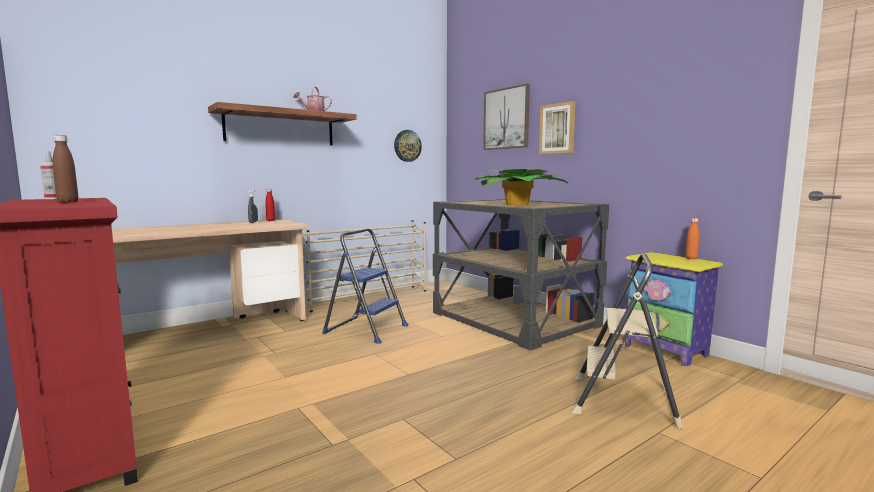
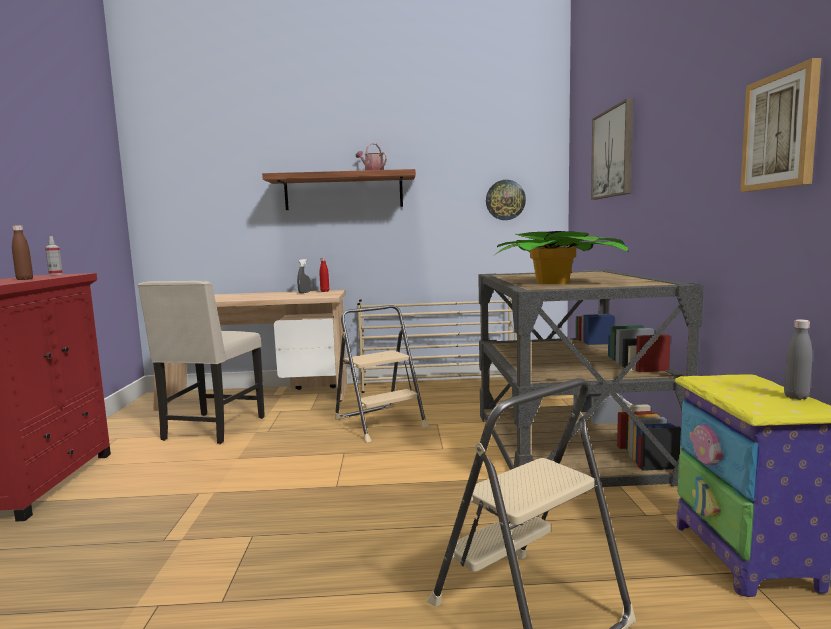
camera: 35 degrees right, 0 degrees up
blue step ladder [322,228,409,344] -> beige step ladder [335,305,429,442]
picture [539,101,576,154] -> picture moved to [740,58,821,192]
orange bottle [685,218,699,259] -> grey bottle [784,319,812,400]
none -> beige chair [138,281,265,444]

